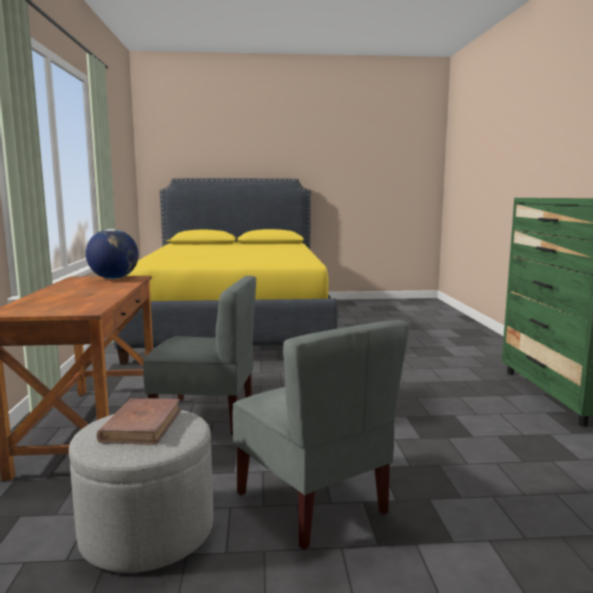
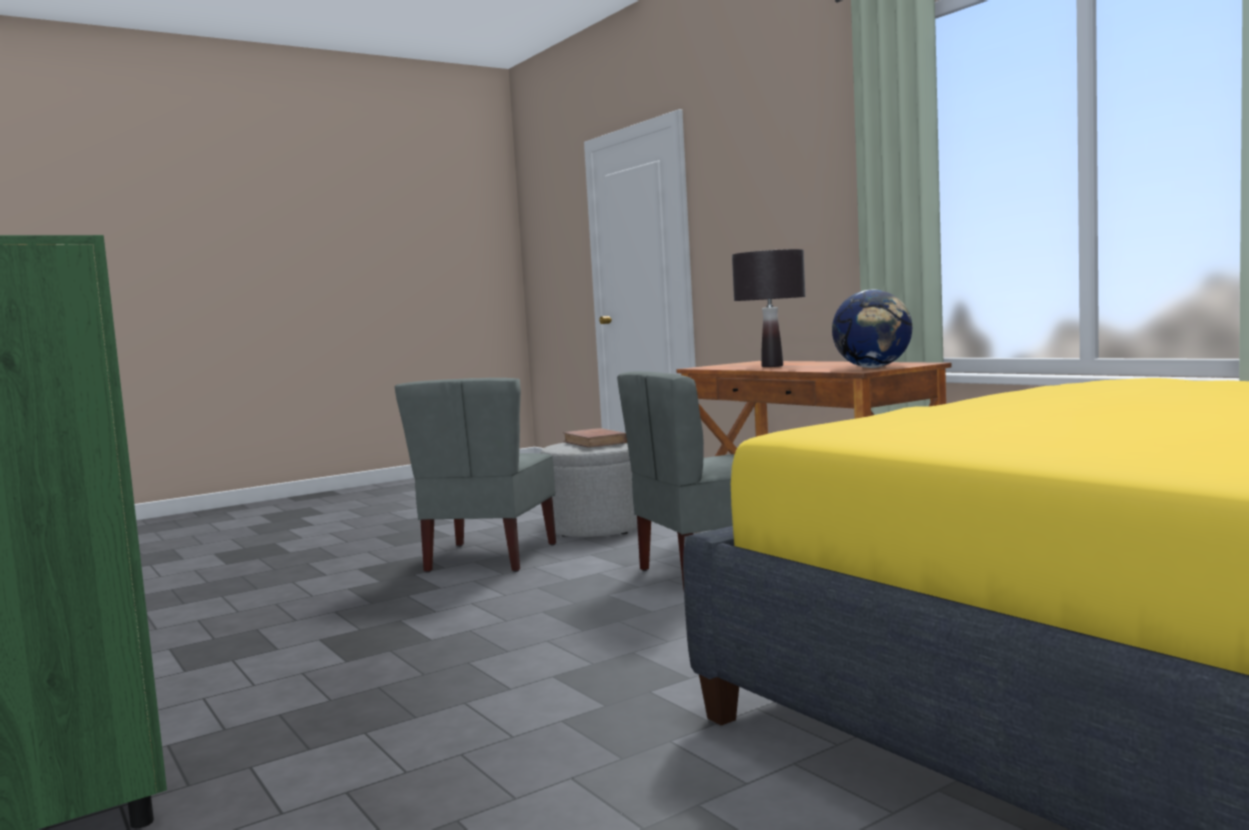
camera: 150 degrees right, 5 degrees down
grey chair [233,320,410,550] -> grey chair turned 105 degrees counterclockwise [395,378,556,573]
none -> black table lamp [732,249,805,367]

